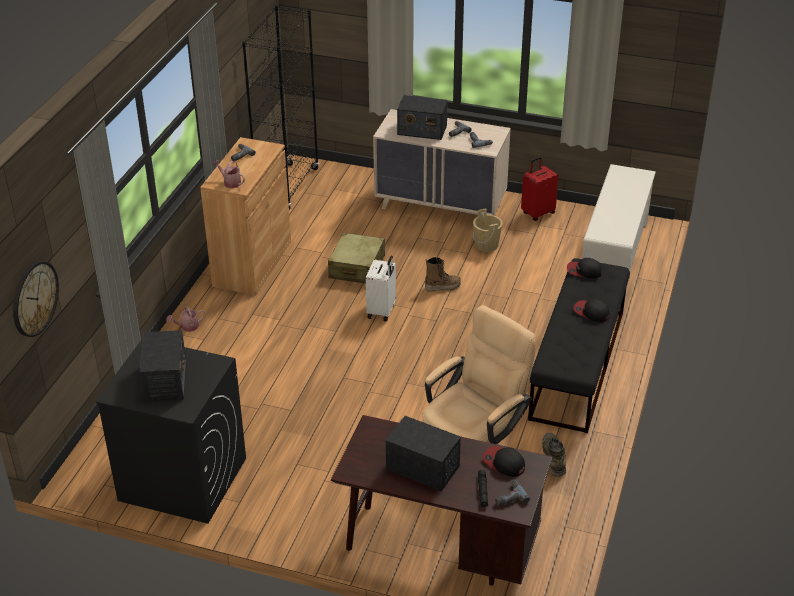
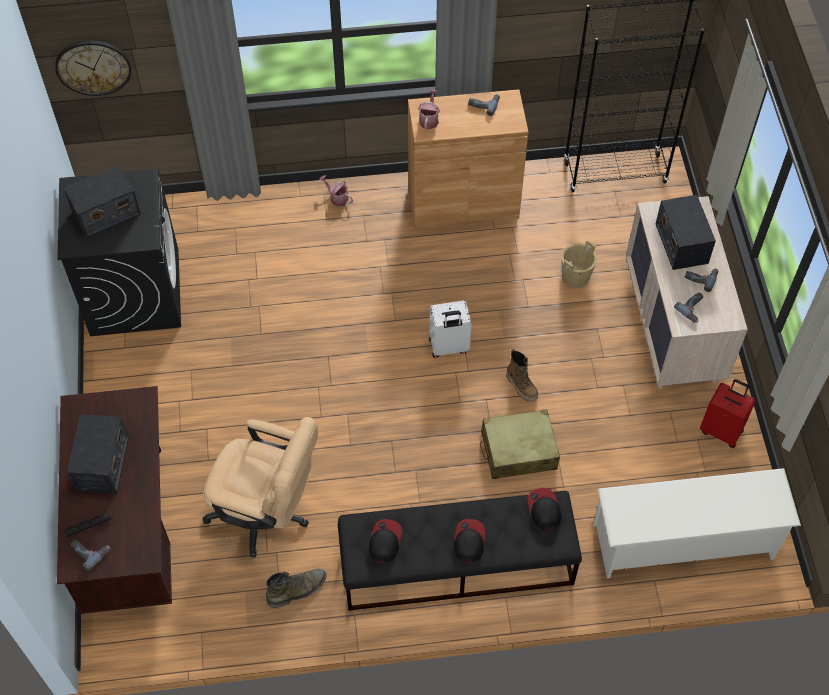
camera: 65 degrees right, 20 degrees up
beige suitcase [328,233,385,283] -> beige suitcase moved to [480,409,560,479]
beige bucket [473,209,503,252] -> beige bucket moved to [560,240,597,288]
cap [482,446,525,477] -> cap moved to [369,519,402,563]

